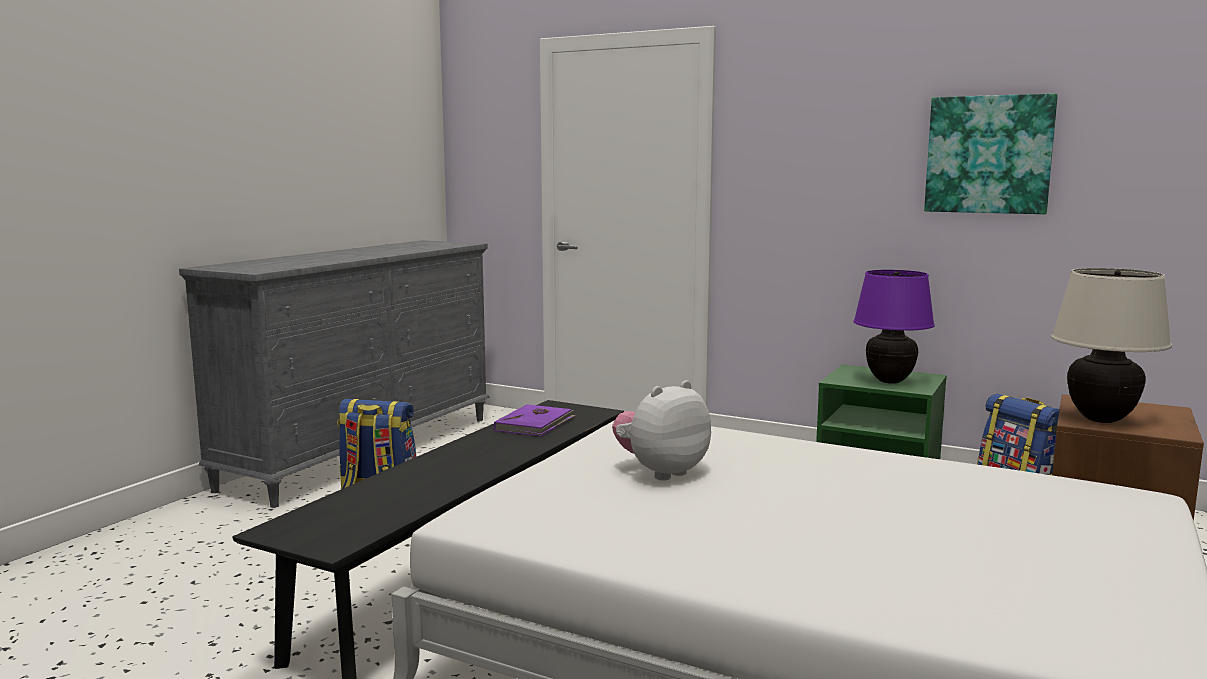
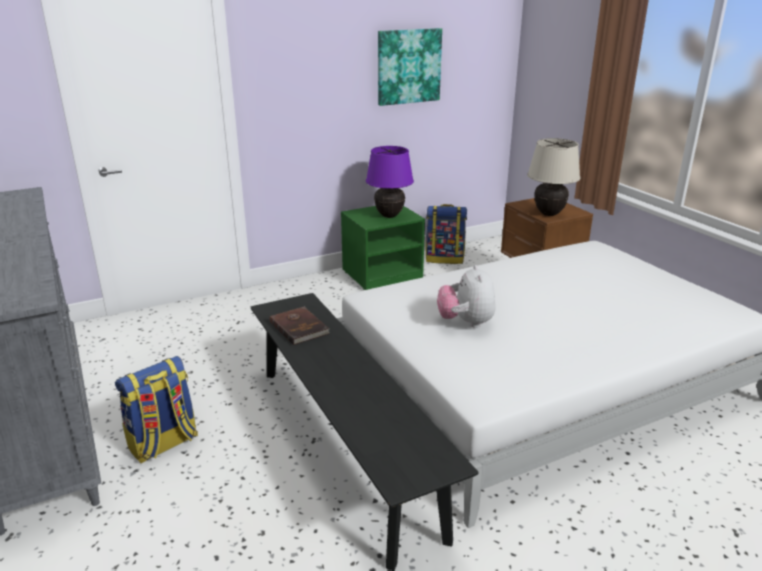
camera: 55 degrees left, 15 degrees up
purple book [494,404,576,437] -> brown book [269,307,330,345]

